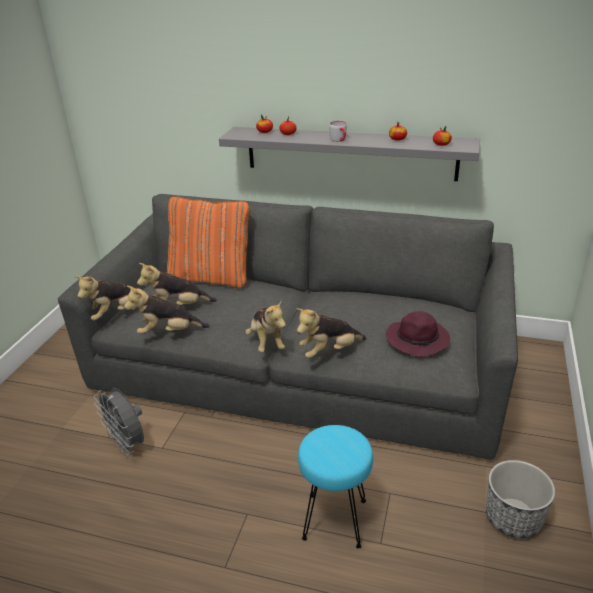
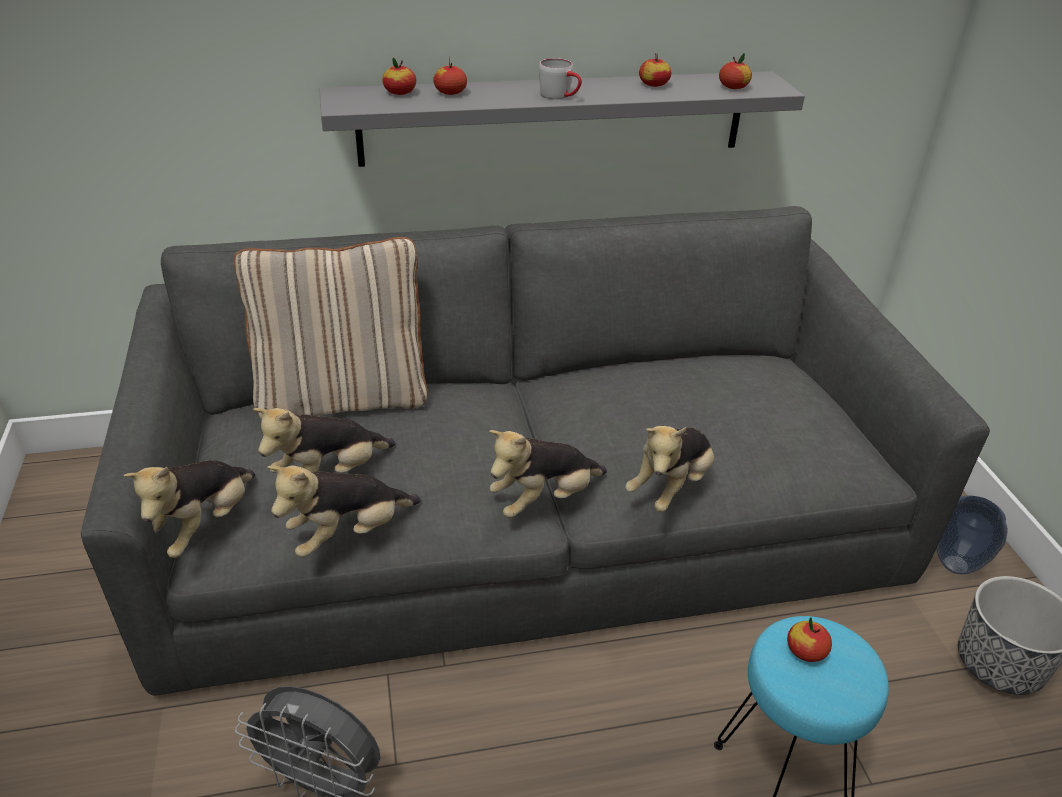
camera: 30 degrees left, 5 degrees up
orange pillow [167,196,251,289] -> beige pillow [234,237,428,420]
plush toy [245,300,286,352] -> plush toy turned 105 degrees clockwise [489,430,607,518]
purple hat [386,311,450,357] -> none
none -> apple [787,617,832,662]
none -> vase [936,495,1008,575]

